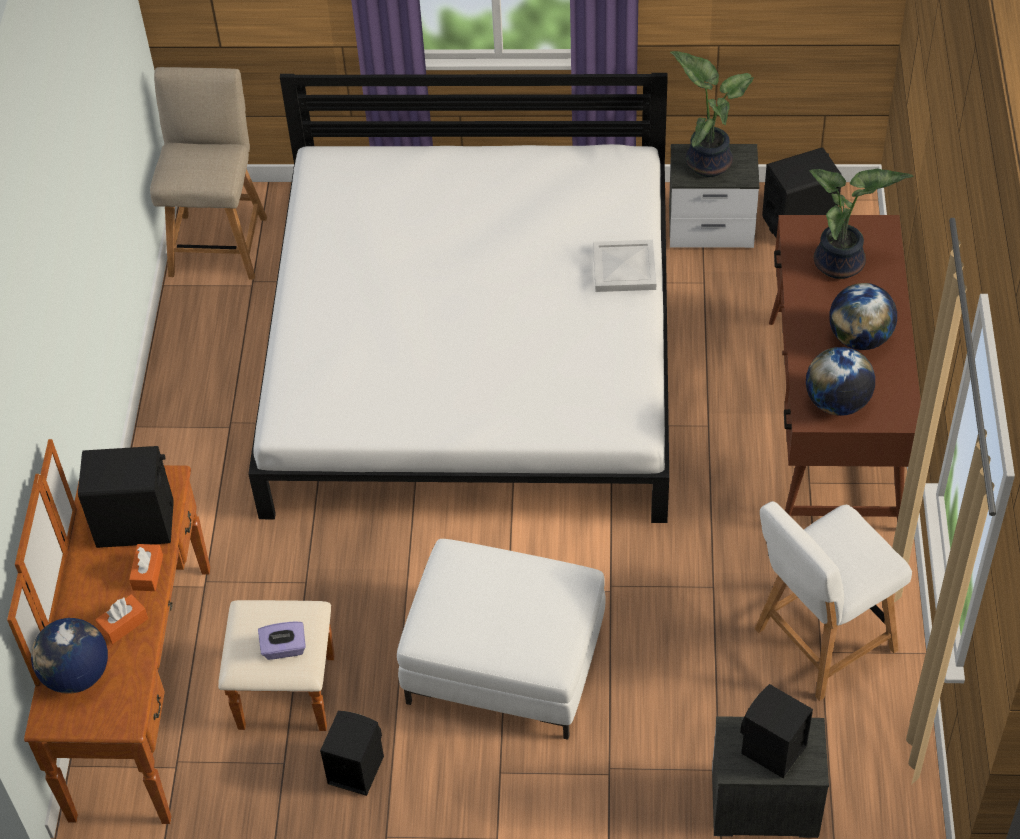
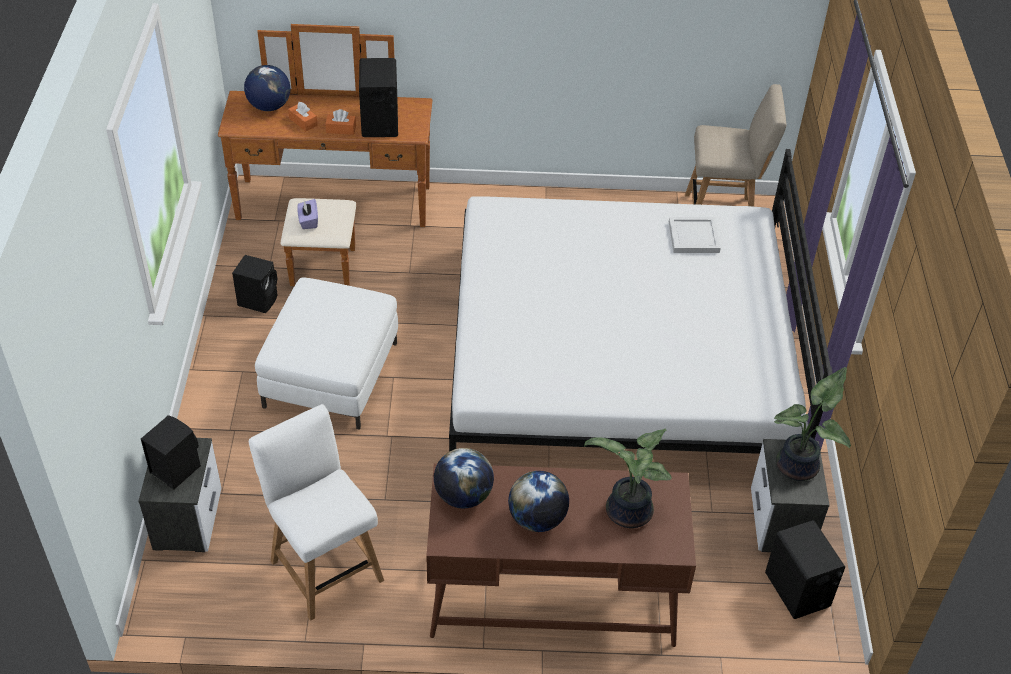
camera: 85 degrees right, 5 degrees down
white tray [593,240,656,292] -> white tray moved to [669,217,721,253]

